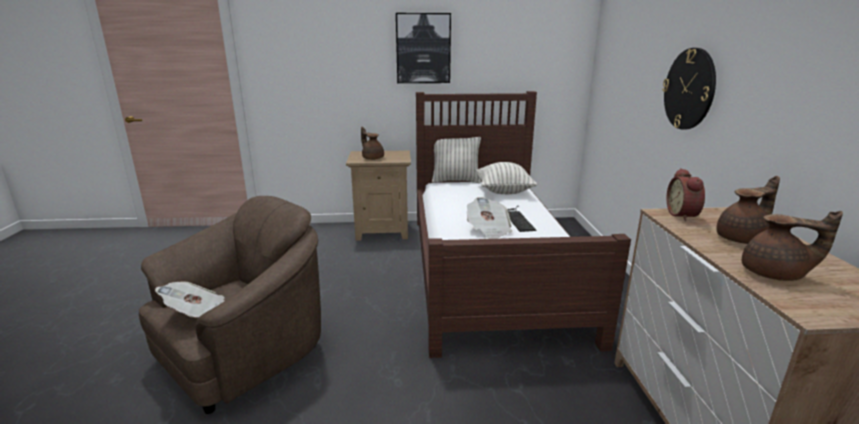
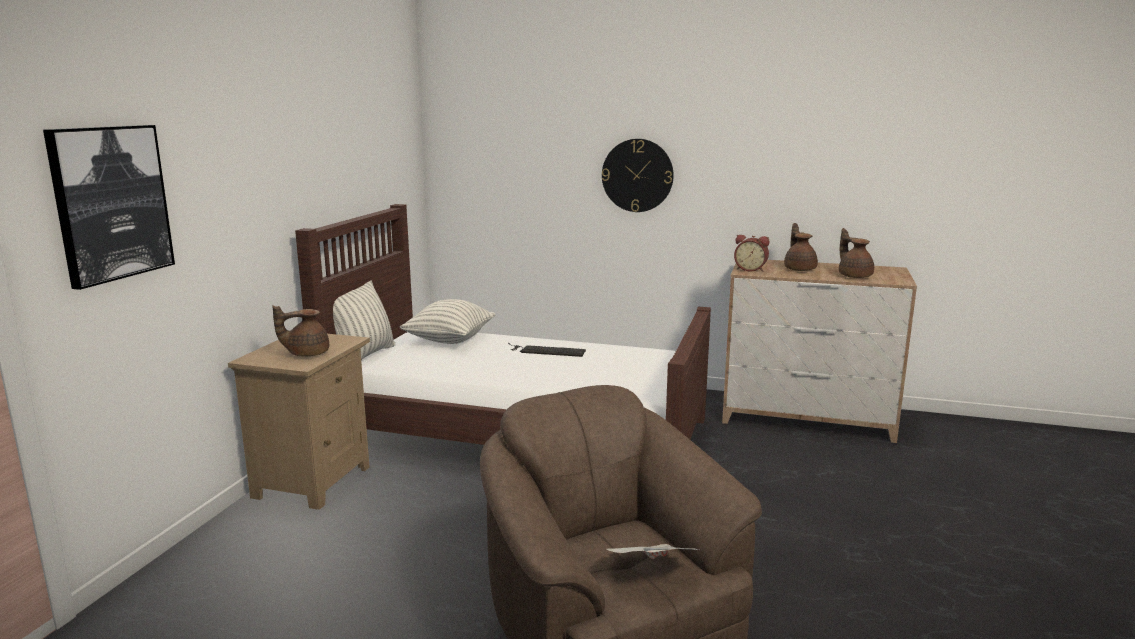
camera: 70 degrees left, 5 degrees down
picture [396,13,451,83] -> picture moved to [43,125,175,290]
newspaper [467,197,512,239] -> none
brown teapot [742,211,843,281] -> brown teapot turned 60 degrees counterclockwise [839,228,874,278]

